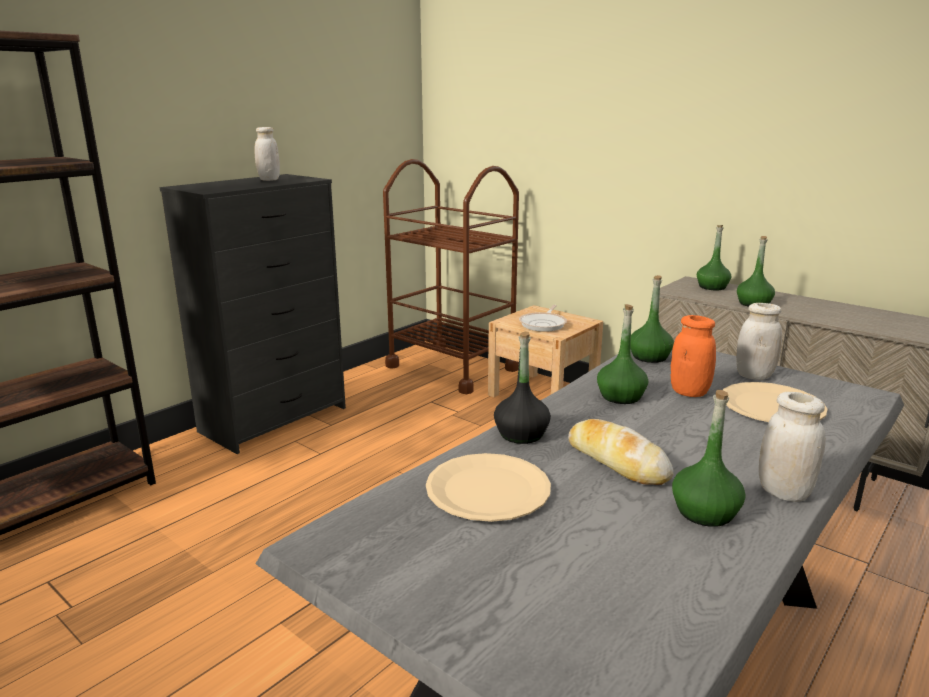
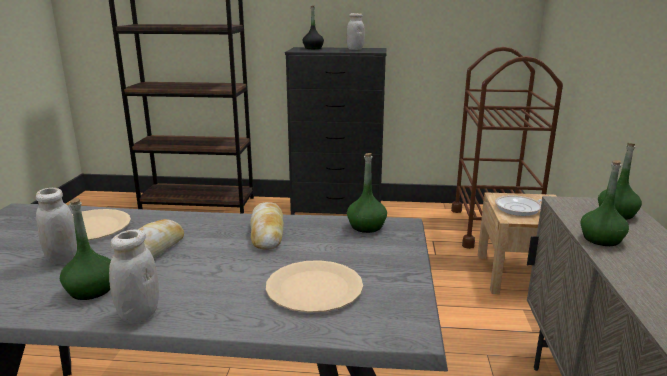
camera: 55 degrees right, 0 degrees up
black bottle [494,332,551,444] -> black bottle moved to [303,6,324,49]
green bottle [597,304,648,404] -> bread [250,202,284,250]
orange jar [671,315,716,397] -> none
white jar [736,303,782,380] -> white jar moved to [36,188,77,264]

